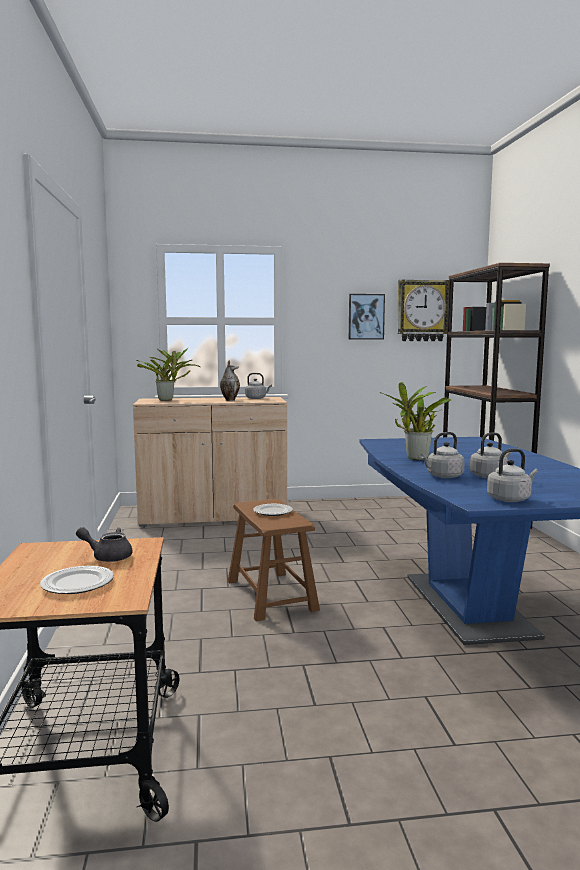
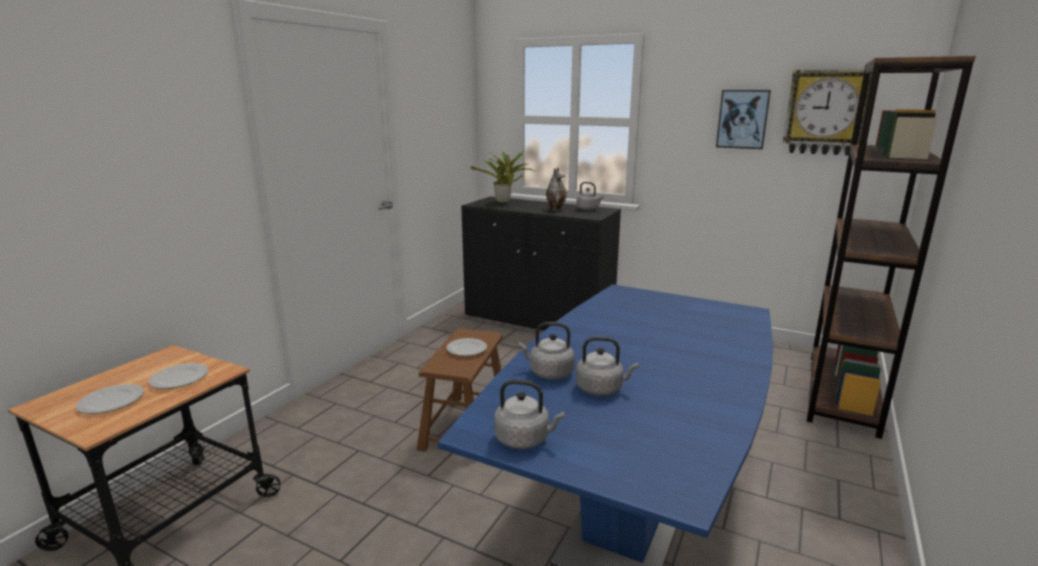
camera: 35 degrees right, 10 degrees up
grey teapot [76,527,133,562] -> plate [148,363,208,389]
beige cabinet [133,397,287,527] -> black cabinet [461,196,621,331]
potted plant [380,382,451,460] -> none

